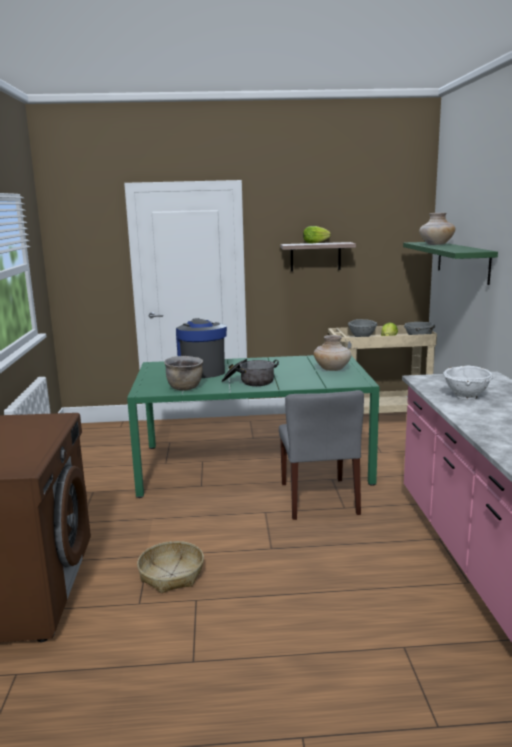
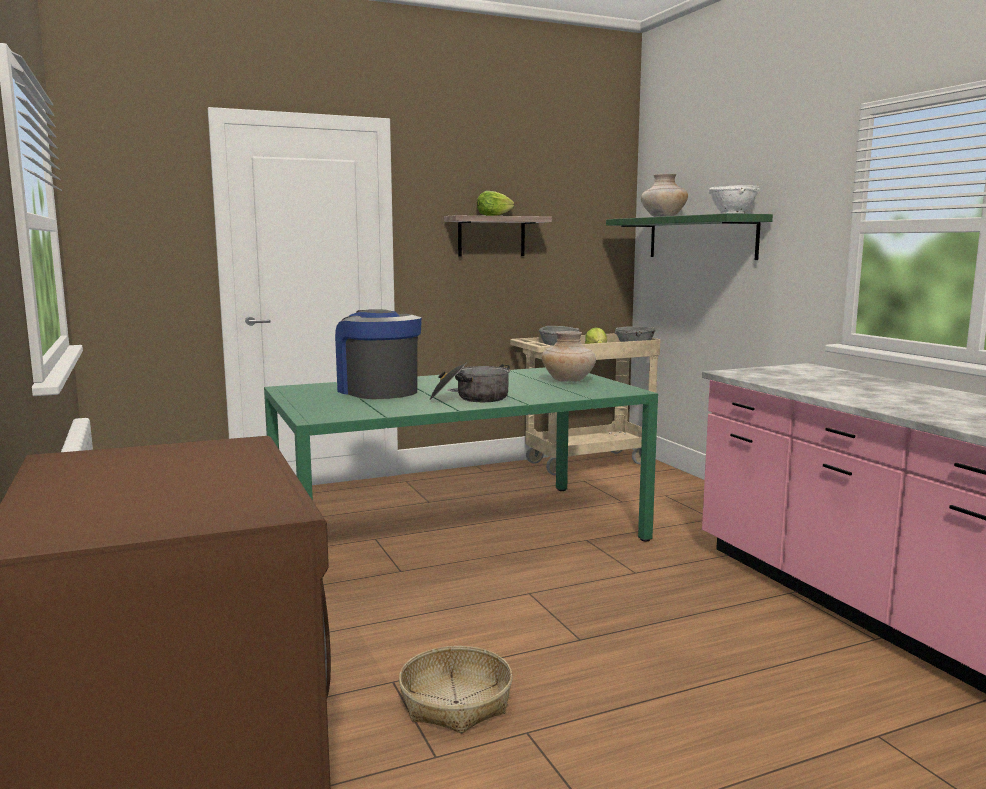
camera: 20 degrees left, 5 degrees down
brown cooking pot [164,356,203,391] -> none
grey chair [279,390,364,520] -> none
white bowl [443,366,493,400] -> white bowl moved to [709,185,760,214]

